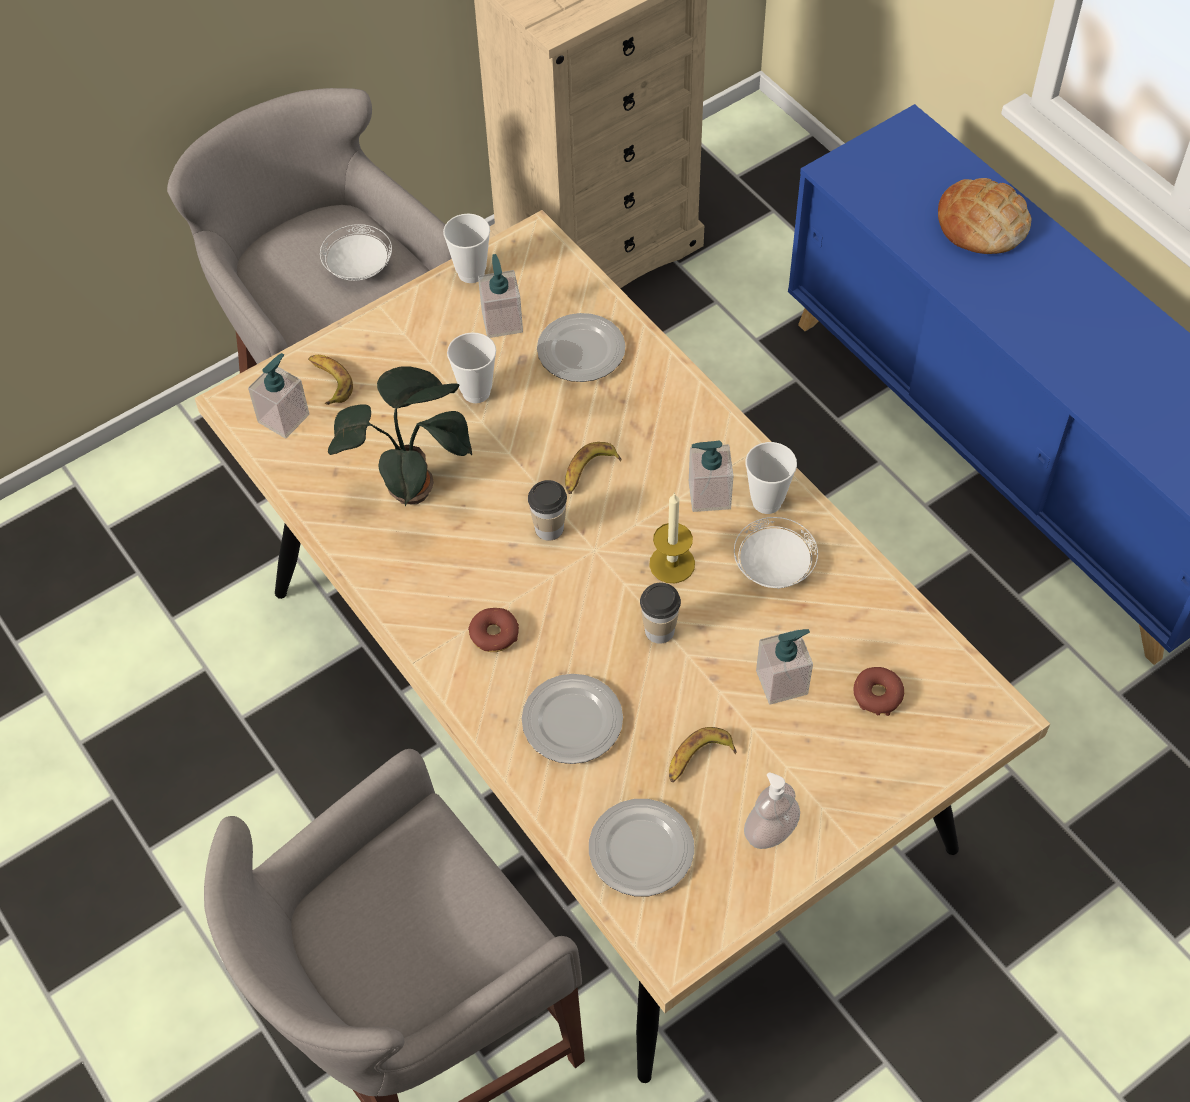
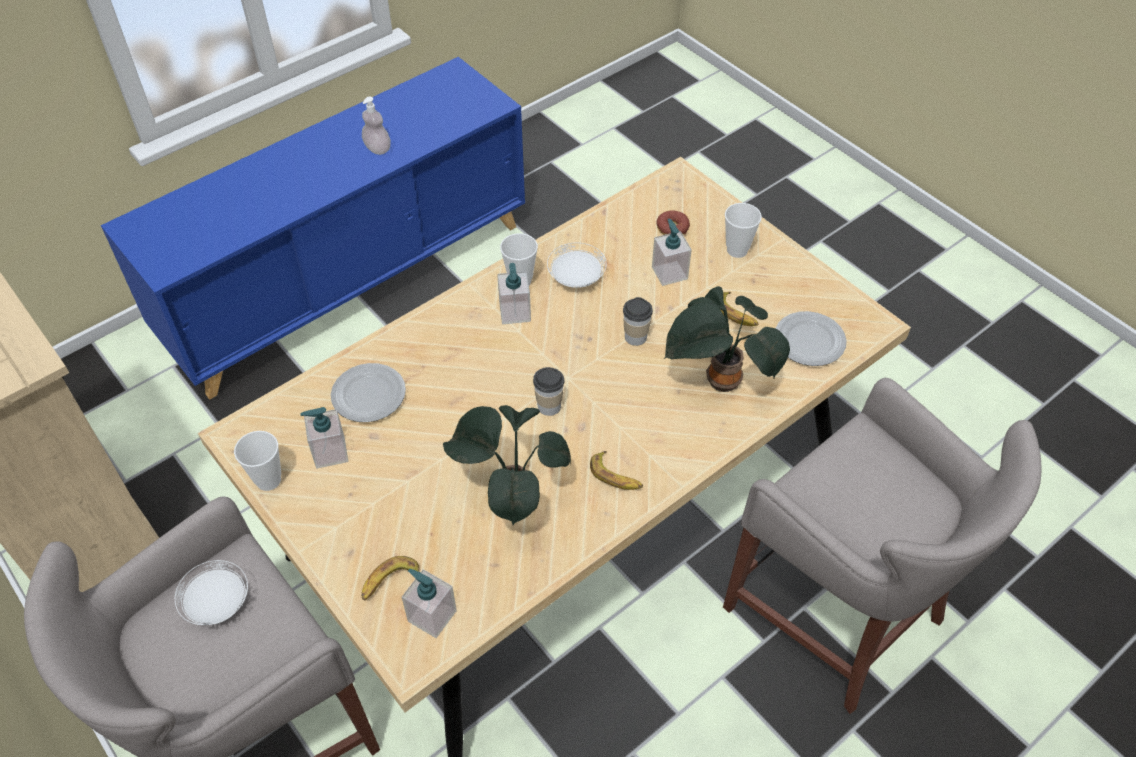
camera: 95 degrees left, 5 degrees down
cup [447,332,496,403] -> cup moved to [725,203,762,258]
donut [468,608,519,652] -> none
plate [522,674,623,764] -> potted plant [664,286,790,392]
banana [565,442,621,494] -> banana moved to [590,451,643,490]
candle [649,492,695,583] -> none
soap dispenser [744,772,800,849] -> soap dispenser moved to [362,97,391,155]
bread [938,178,1031,254] -> none

